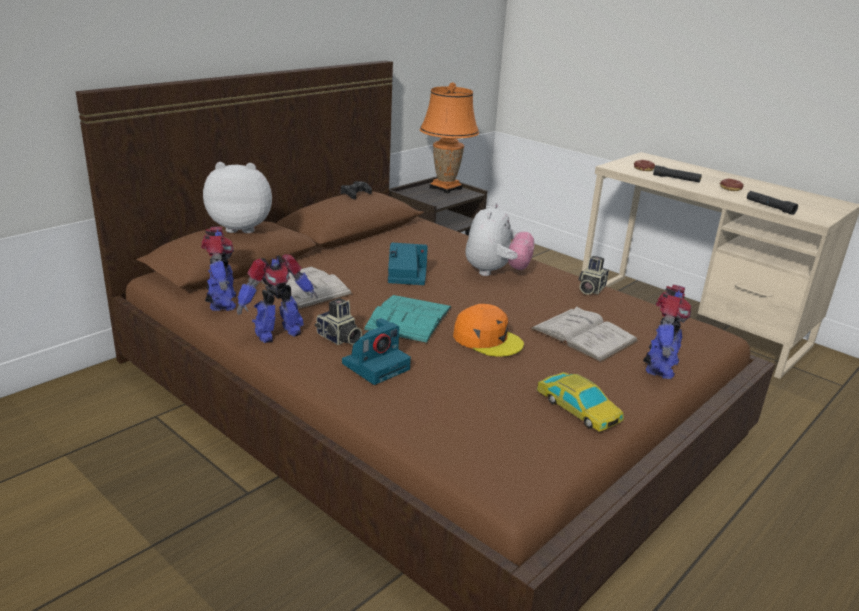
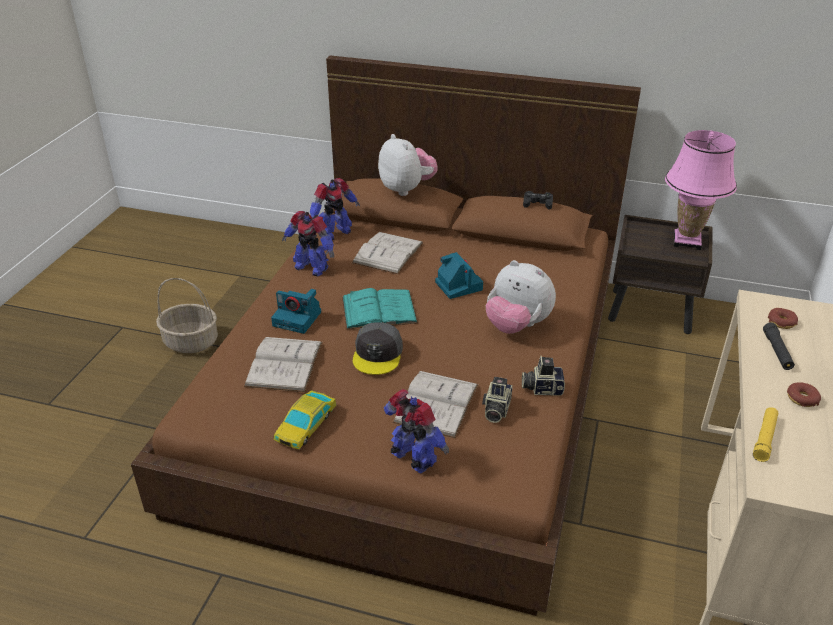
camera: 65 degrees right, 10 degrees up
camera [315,298,362,345] -> camera moved to [482,377,513,423]
orange table lamp [420,82,479,194] -> pink table lamp [665,130,737,250]
orange cap [453,304,524,357] -> grey cap [353,322,403,375]
plush toy [465,202,535,276] -> plush toy turned 45 degrees clockwise [486,260,556,334]
toy robot [643,285,692,379] -> toy robot turned 135 degrees counterclockwise [384,389,449,473]
black flashlight [747,191,798,215] -> yellow flashlight [753,407,778,462]
none -> basket [156,278,218,353]
none -> white book [244,337,322,392]

